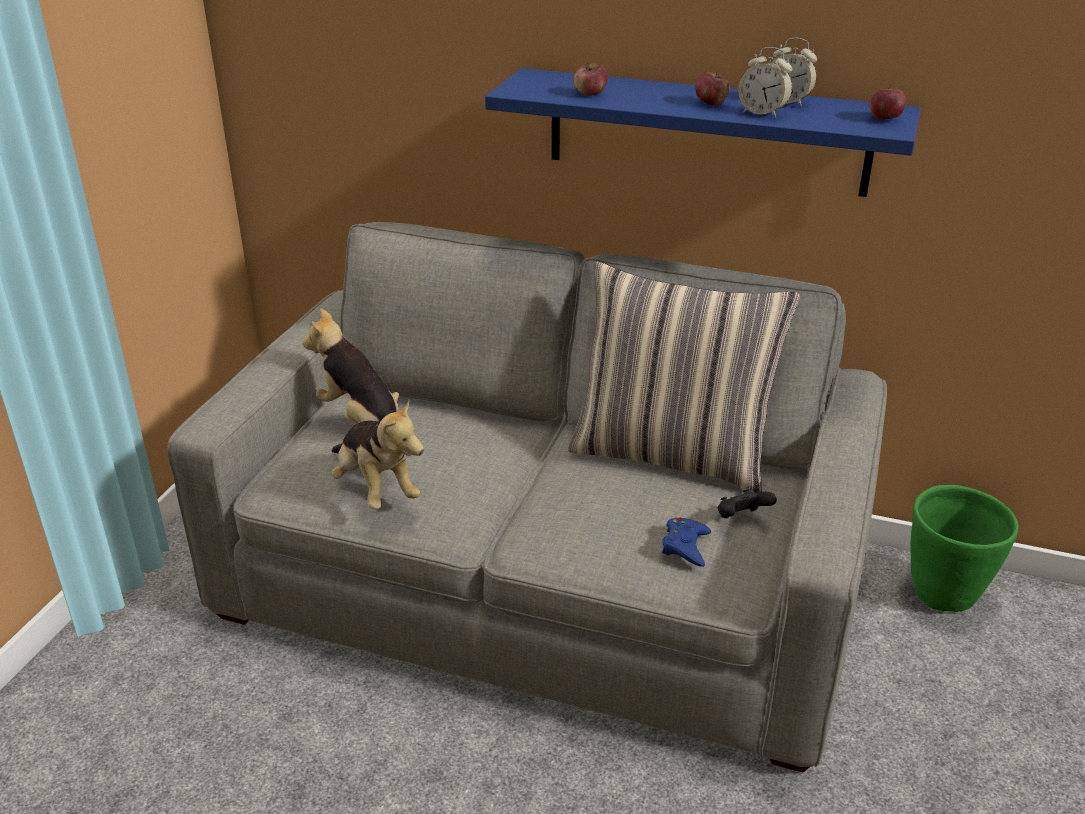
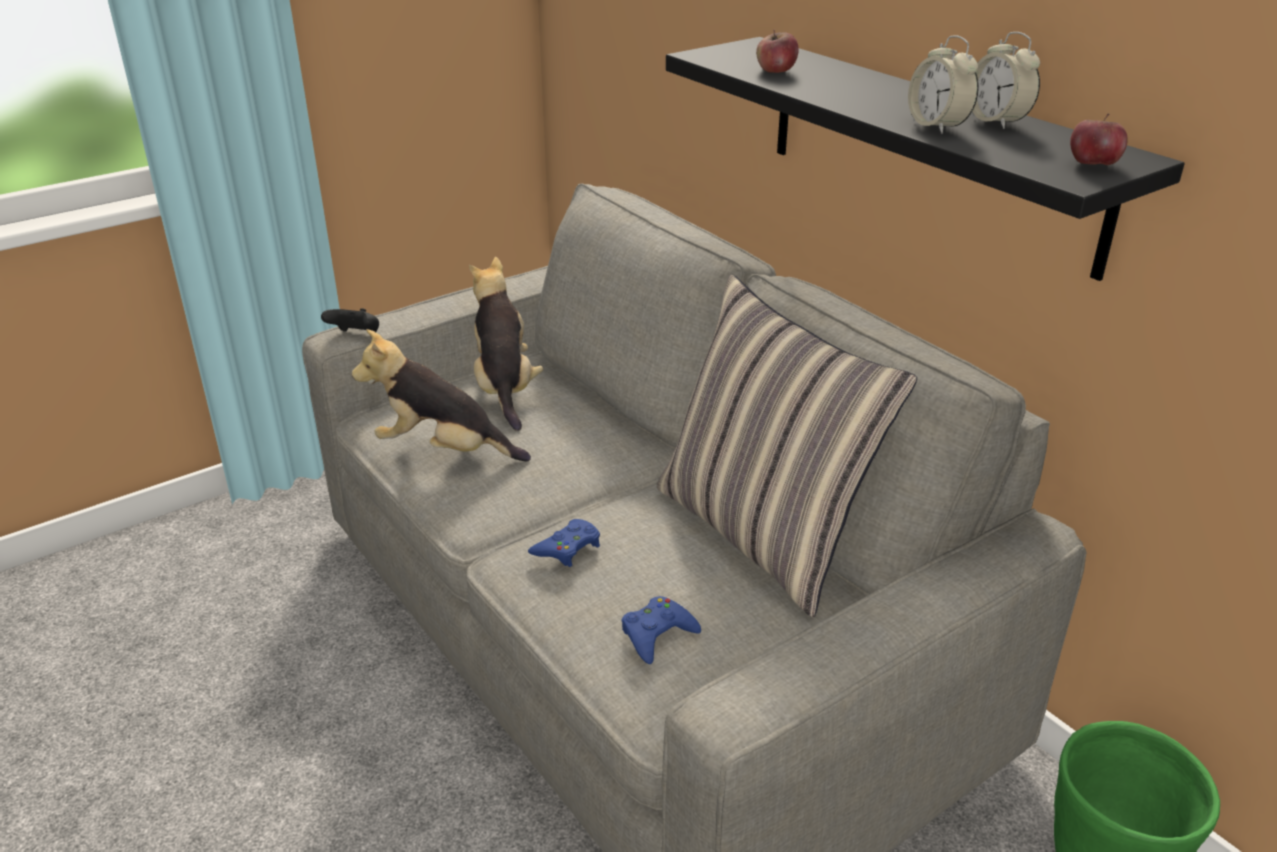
camera: 35 degrees right, 0 degrees up
plush toy [331,400,424,509] -> plush toy turned 105 degrees clockwise [352,329,531,462]
blue shelf [485,68,921,197] -> black shelf [666,37,1185,281]
apple [695,71,729,106] -> none
black game controller [718,489,777,518] -> black game controller moved to [321,308,379,332]
none -> blue game controller [528,519,600,567]

